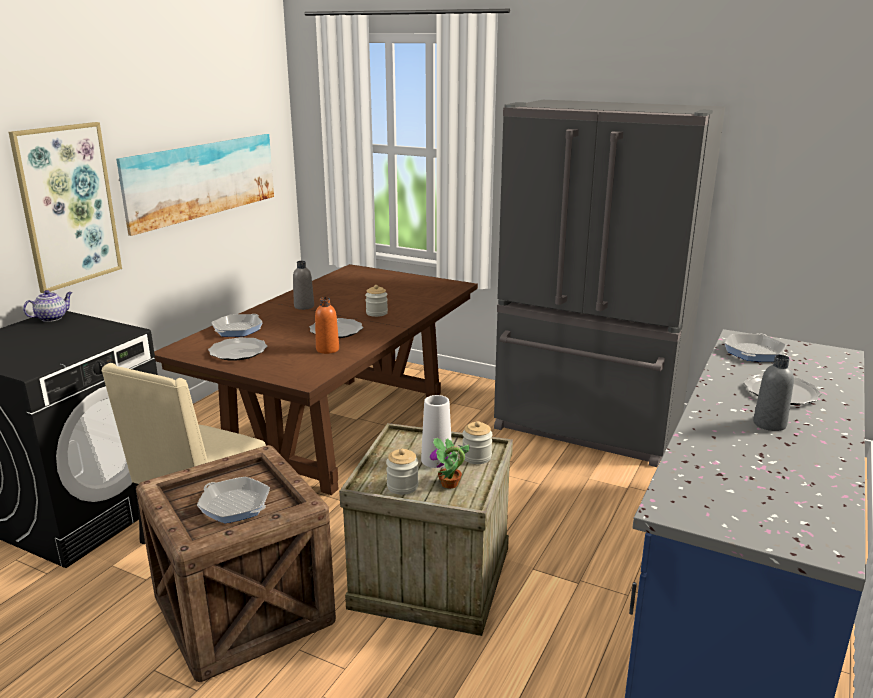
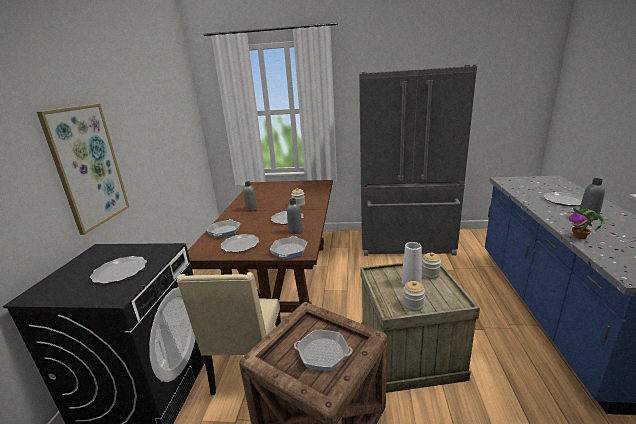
camera: 20 degrees left, 0 degrees up
teapot [23,290,72,322] -> none
picture [116,134,274,236] -> none
orange bottle [315,297,339,354] -> grey bottle [287,198,303,234]
potted plant [430,438,469,489] -> potted plant moved to [569,208,604,239]
frying pan [724,333,786,362] -> frying pan moved to [270,236,307,259]
none -> plate [90,256,147,284]

